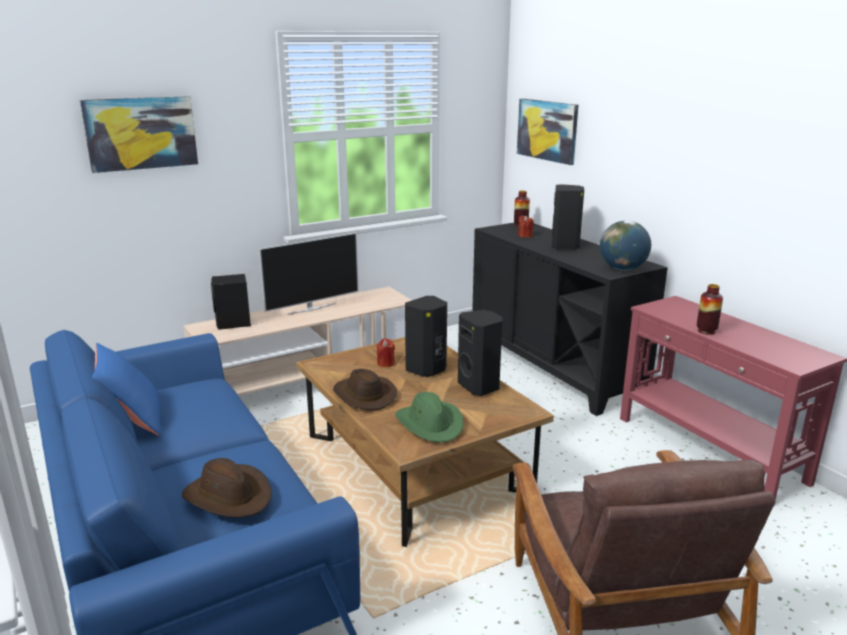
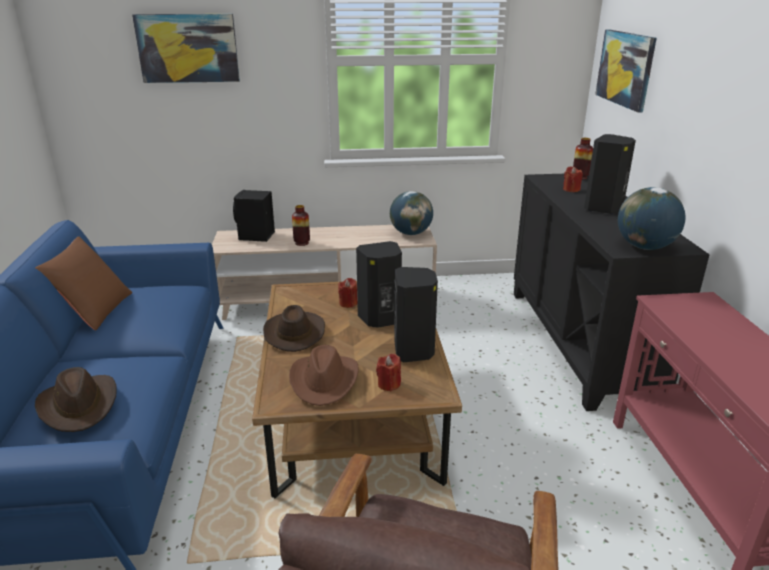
camera: 25 degrees right, 5 degrees up
blue pillow [92,343,161,436] -> brown pillow [35,236,133,331]
television [259,232,359,314] -> none
green hat [395,392,463,442] -> brown hat [289,345,359,406]
vase [697,284,723,335] -> vase moved to [292,205,310,246]
none -> red candle [376,353,401,391]
none -> globe [390,191,433,235]

